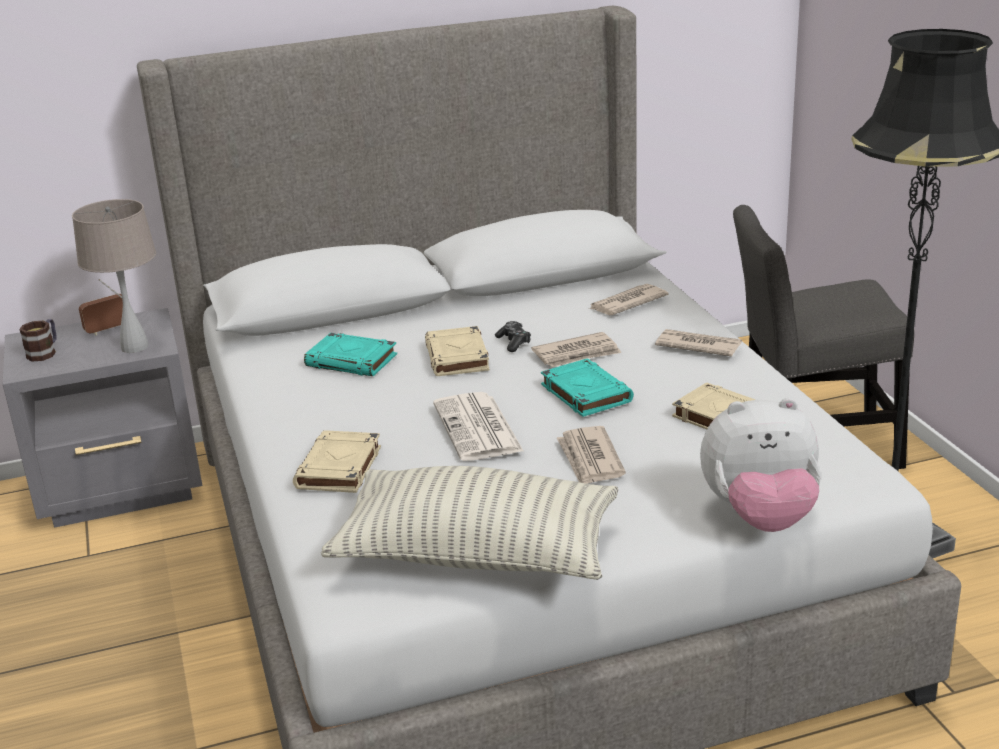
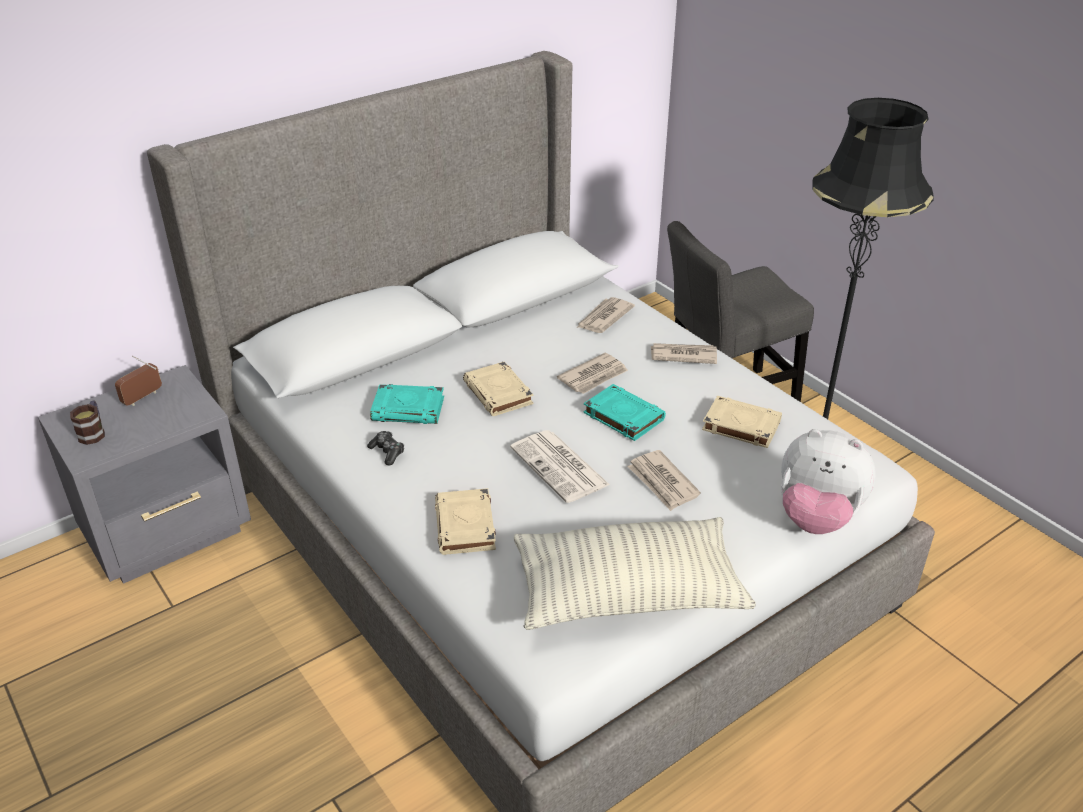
camera: 20 degrees left, 10 degrees up
beige table lamp [72,199,156,353] -> none
game controller [495,321,531,352] -> game controller moved to [367,431,404,465]
plush toy [700,398,821,532] -> plush toy turned 45 degrees clockwise [781,429,876,534]

